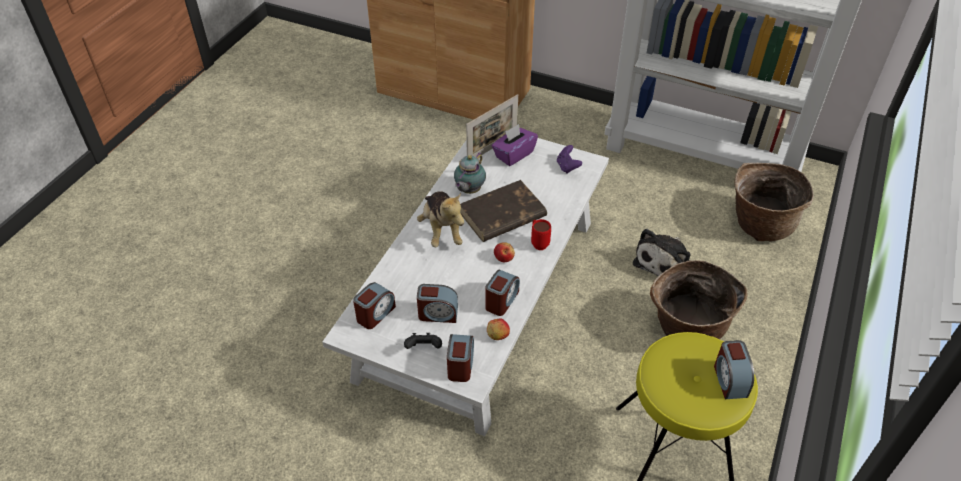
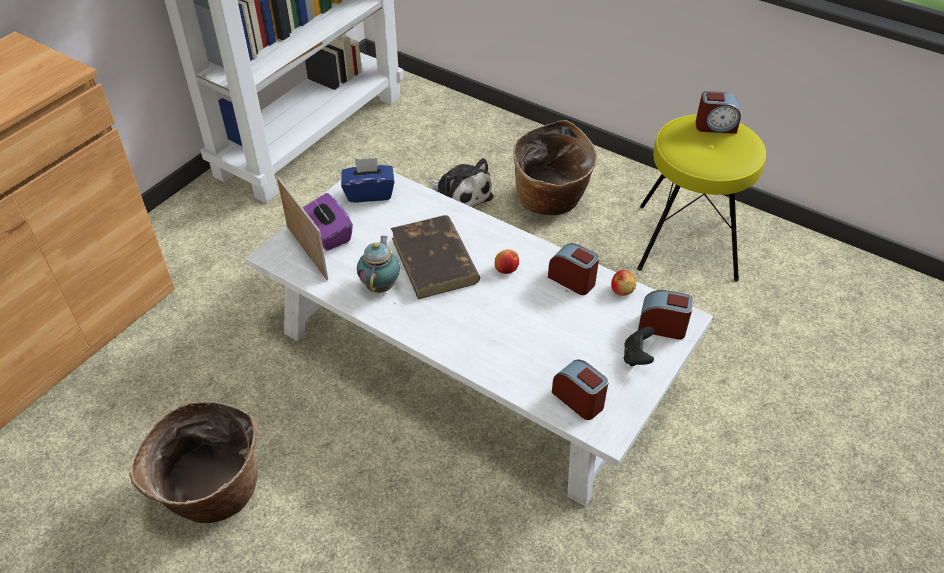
camera: 80 degrees left, 0 degrees up
plush toy [417,191,464,247] -> none
alarm clock [417,284,458,323] -> none
teapot [454,152,486,194] -> teapot turned 120 degrees counterclockwise [357,236,400,293]
red mug [531,219,551,250] -> none
purple game controller [557,145,582,173] -> blue tissue box [341,158,395,203]
basket [735,163,814,241] -> basket moved to [129,401,258,523]

